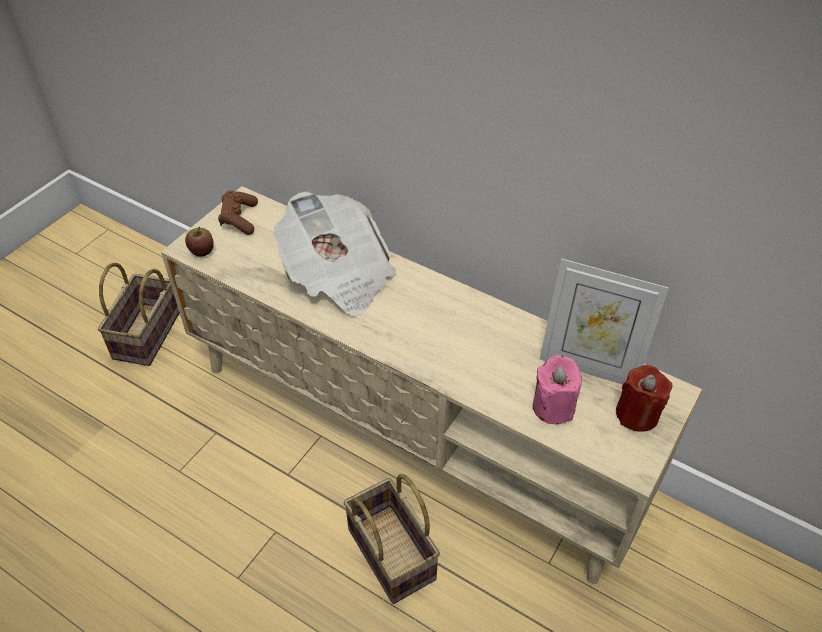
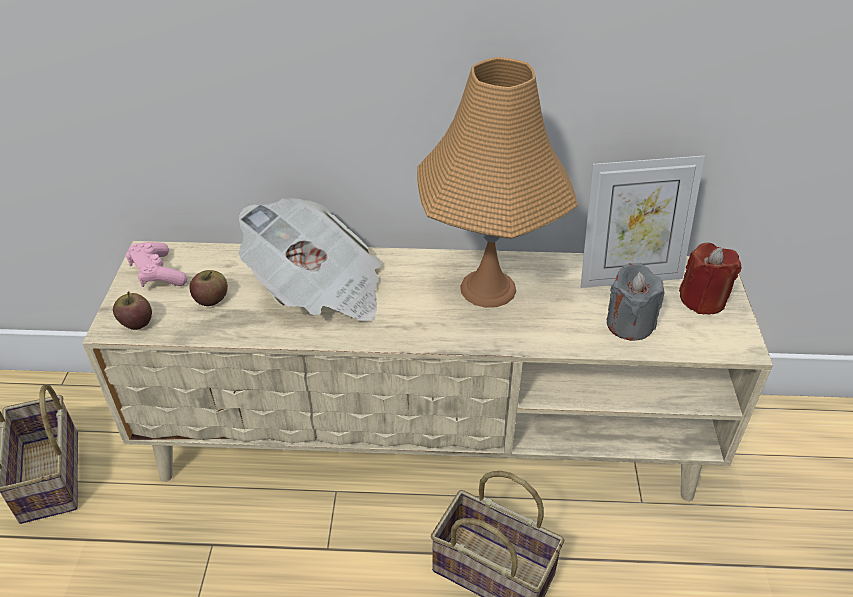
camera: 30 degrees left, 5 degrees down
brown game controller [218,190,258,235] -> pink game controller [126,242,187,287]
pink candle [533,355,582,424] -> grey candle [607,263,665,341]
none -> apple [189,270,228,306]
none -> orange table lamp [417,57,578,308]

